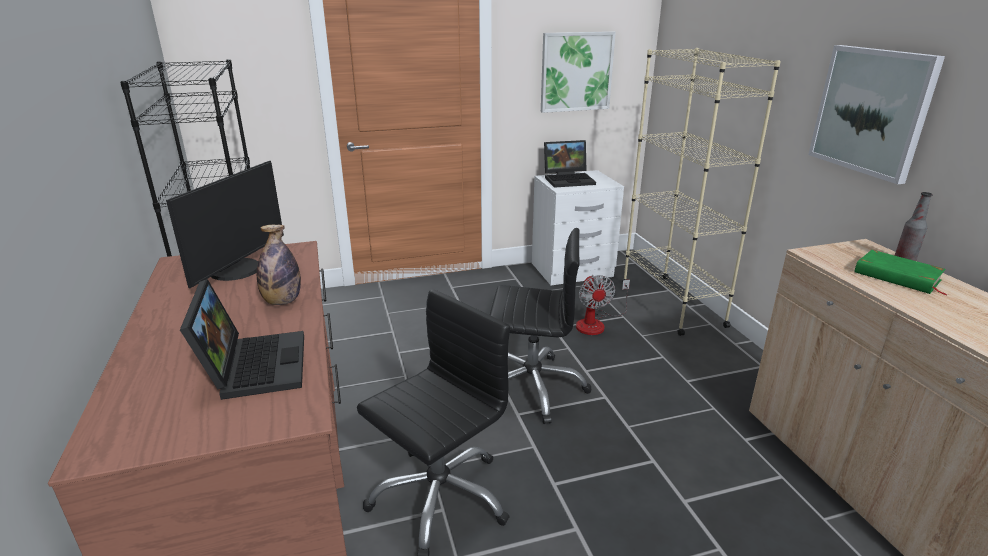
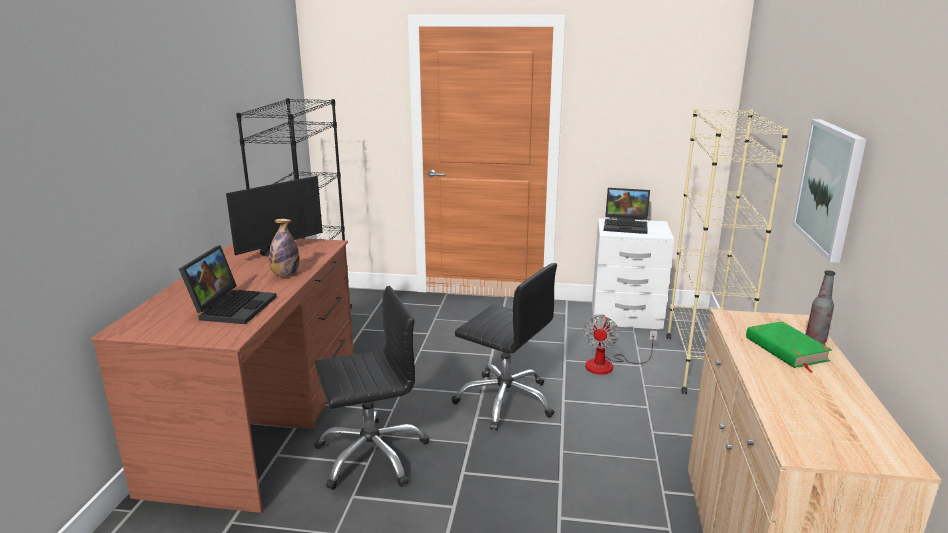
camera: 25 degrees right, 5 degrees down
picture [541,31,616,113] -> none

